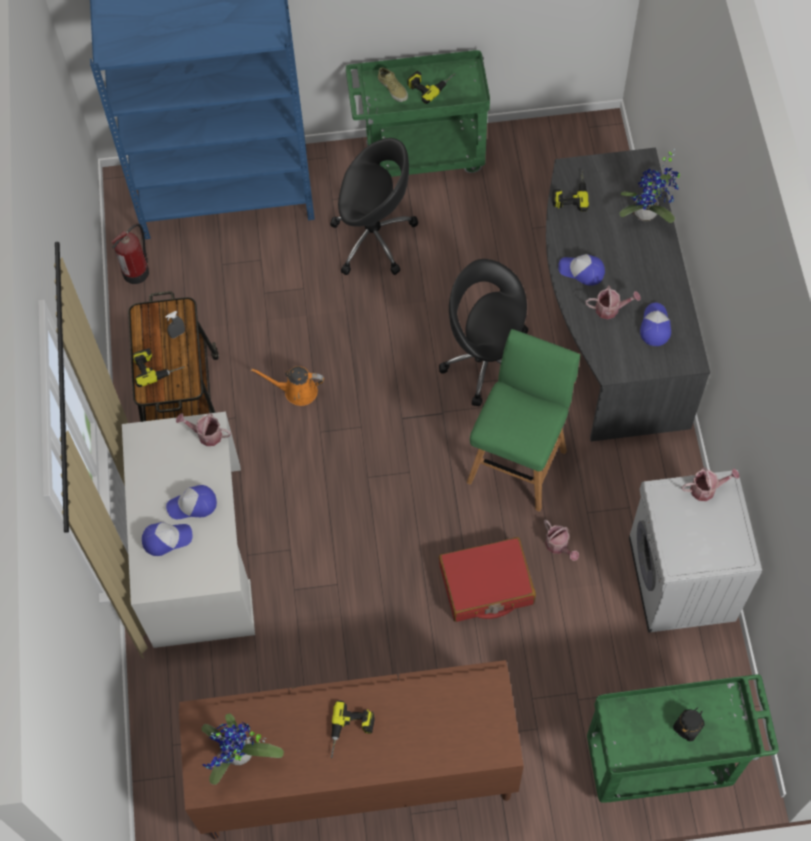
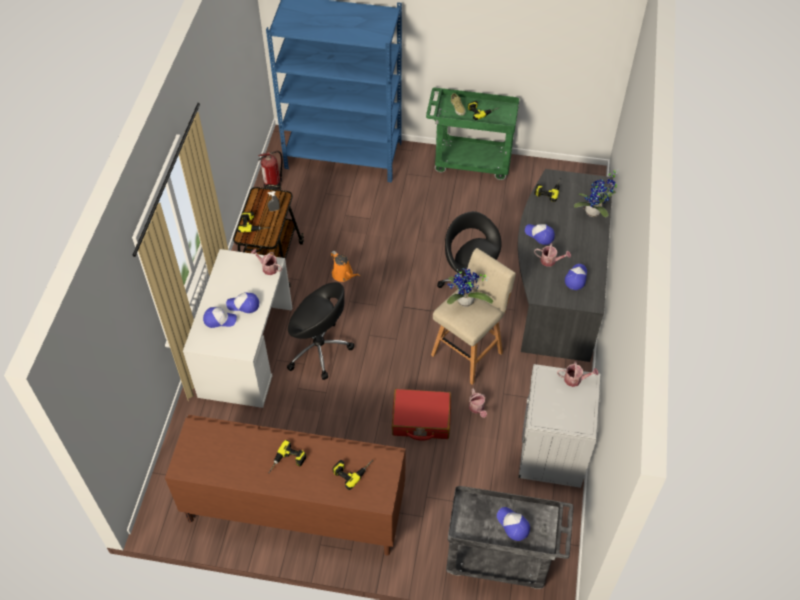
camera: 15 degrees right, 10 degrees down
potted plant [201,714,284,785] -> potted plant moved to [447,268,493,307]
orange watering can [250,366,324,406] -> orange watering can turned 150 degrees counterclockwise [330,251,360,282]
black office chair [330,138,419,275] -> black office chair moved to [287,282,354,380]
green stool [467,329,580,512] -> beige stool [431,248,516,385]
green cart [587,675,779,803] -> grey cart [446,486,573,589]
black jar [673,707,705,741] -> cap [497,507,530,541]
none -> power drill [332,460,373,490]

